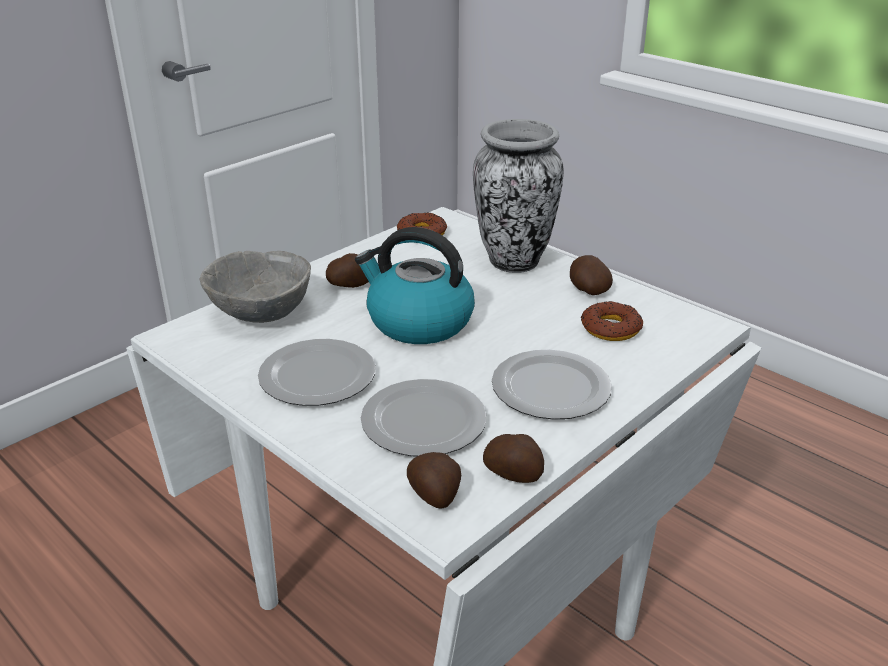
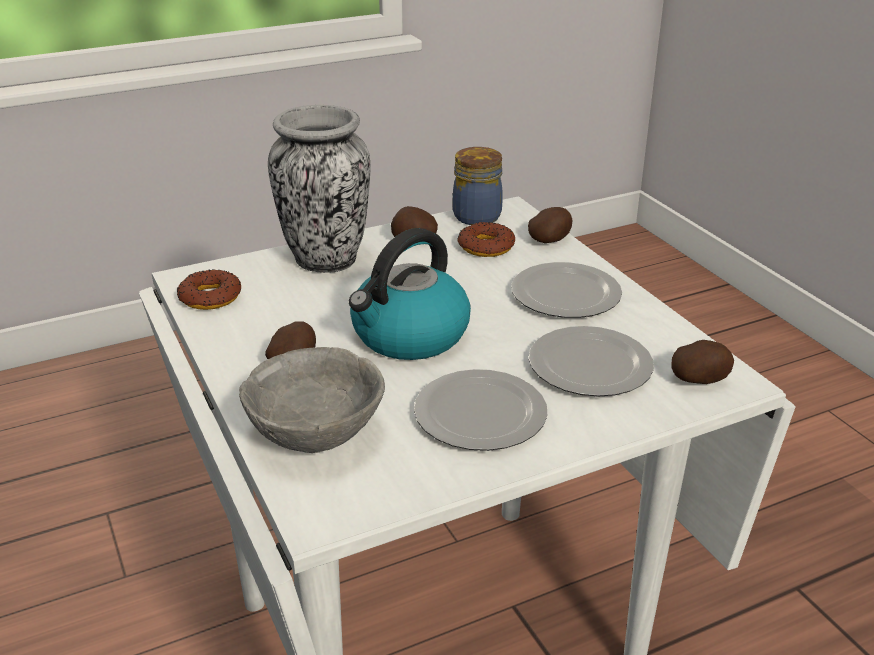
camera: 70 degrees left, 0 degrees up
potato [483,434,544,483] -> potato moved to [528,207,572,243]
none -> jar [453,147,503,225]

